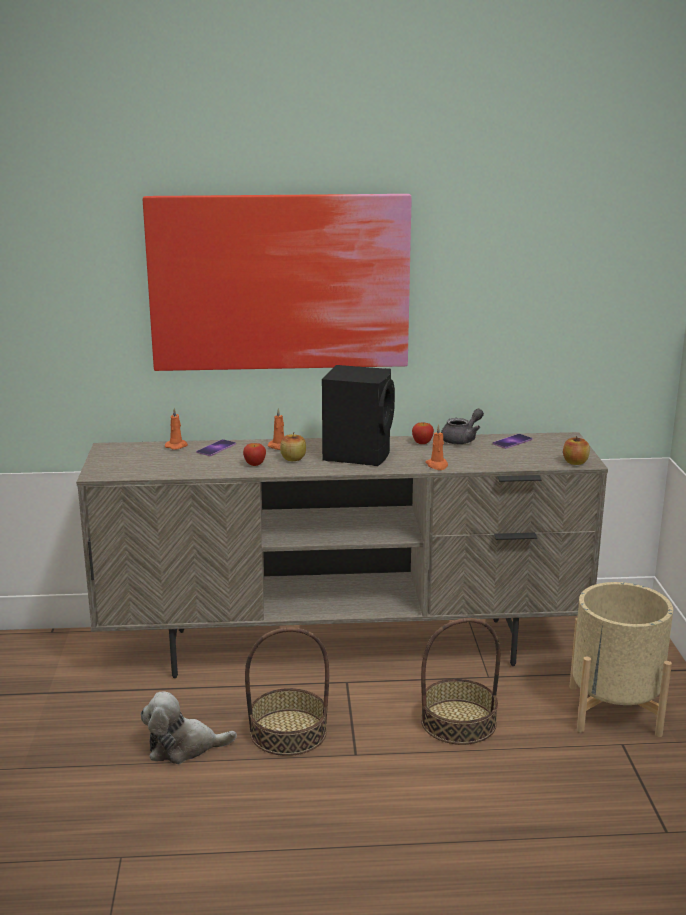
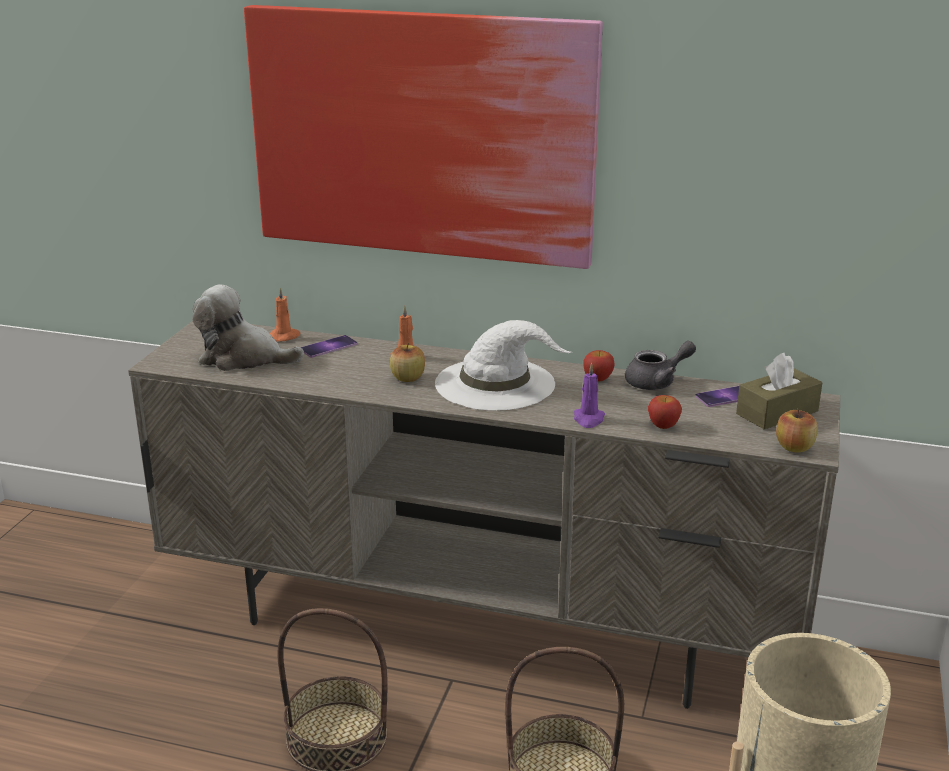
camera: 20 degrees right, 5 degrees up
plush toy [140,691,237,764] -> plush toy moved to [192,285,304,371]
apple [243,443,266,466] -> apple moved to [648,395,682,429]
black speaker [322,365,395,466] -> white hat [435,320,571,411]
orange candle [425,424,448,470] -> purple candle [574,363,605,428]
none -> brown tissue box [736,353,822,430]

